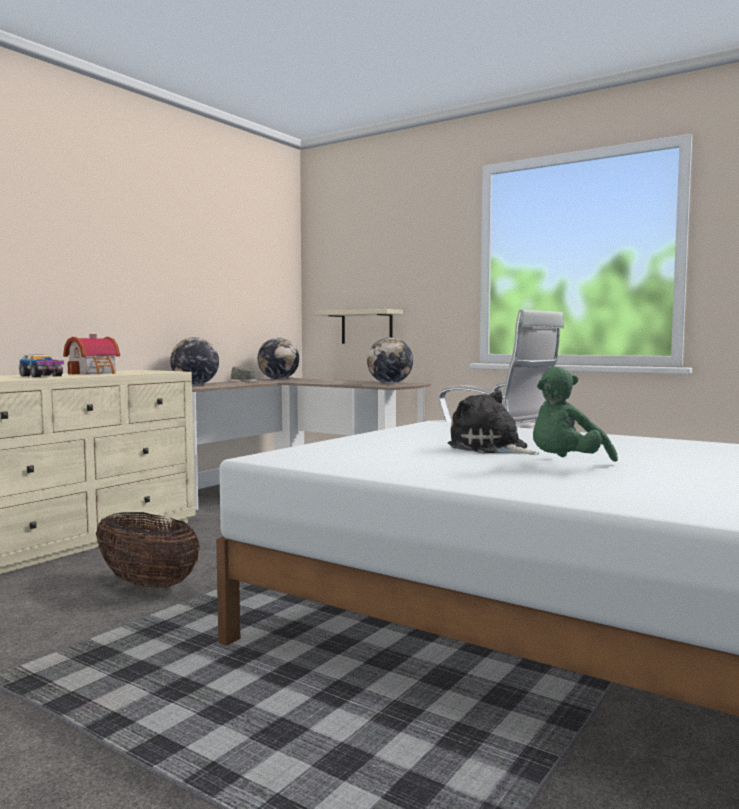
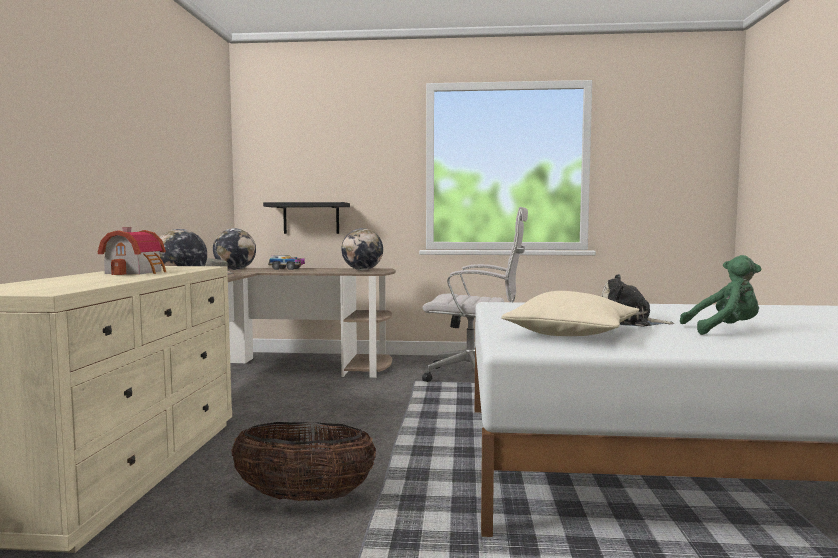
camera: 30 degrees left, 0 degrees up
toy truck [19,354,64,377] -> toy truck moved to [268,255,305,270]
beige shelf [315,309,403,344] -> black shelf [263,202,350,234]
green plush toy [533,367,618,462] -> green plush toy turned 105 degrees counterclockwise [680,255,761,335]
none -> beige pillow [501,291,639,336]

